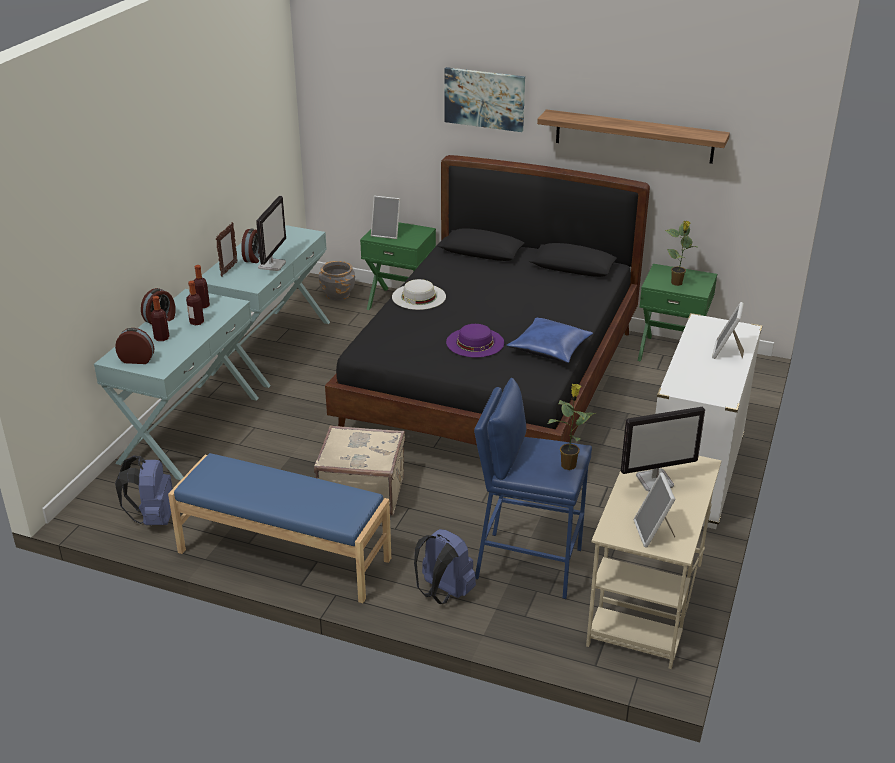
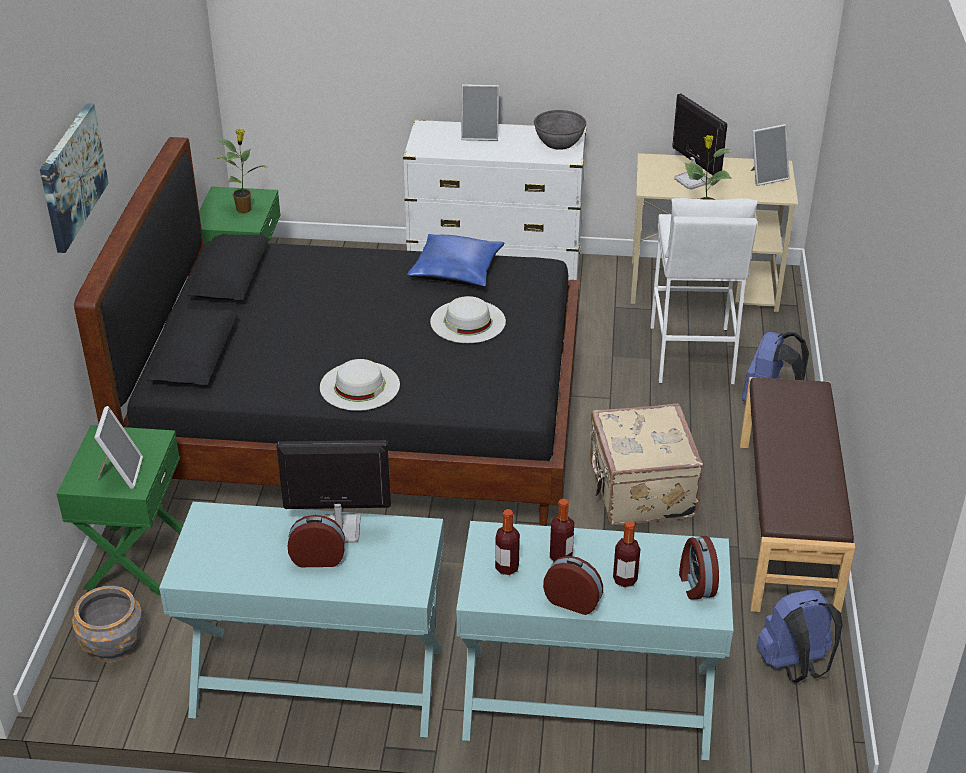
camera: 105 degrees left, 5 degrees up
blue bench [168,453,391,603] -> brown bench [740,377,855,617]
picture frame [216,222,238,277] -> none
purple hat [446,324,504,357] -> white hat [430,296,506,343]
blue stool [474,378,592,599] -> white stool [650,198,758,385]
shelf [537,109,730,164] -> none
none -> grey bowl [534,110,586,150]

